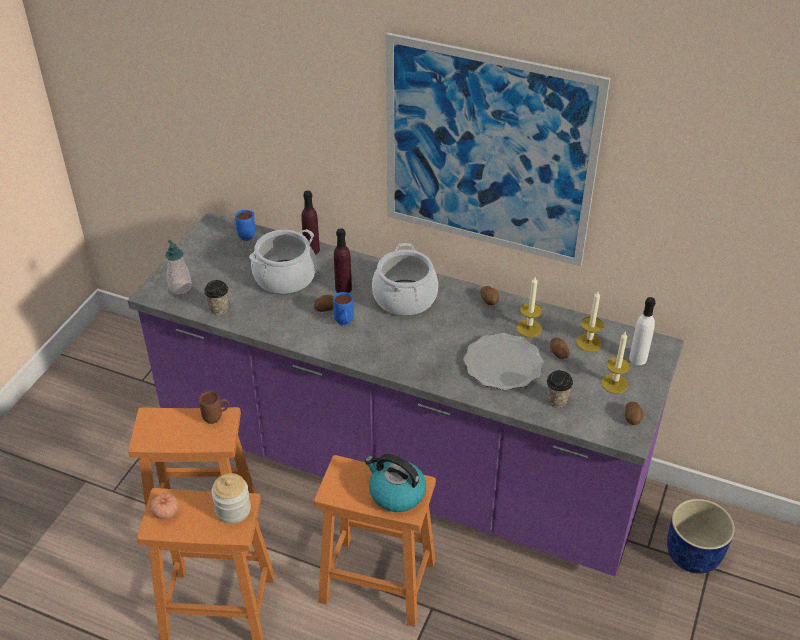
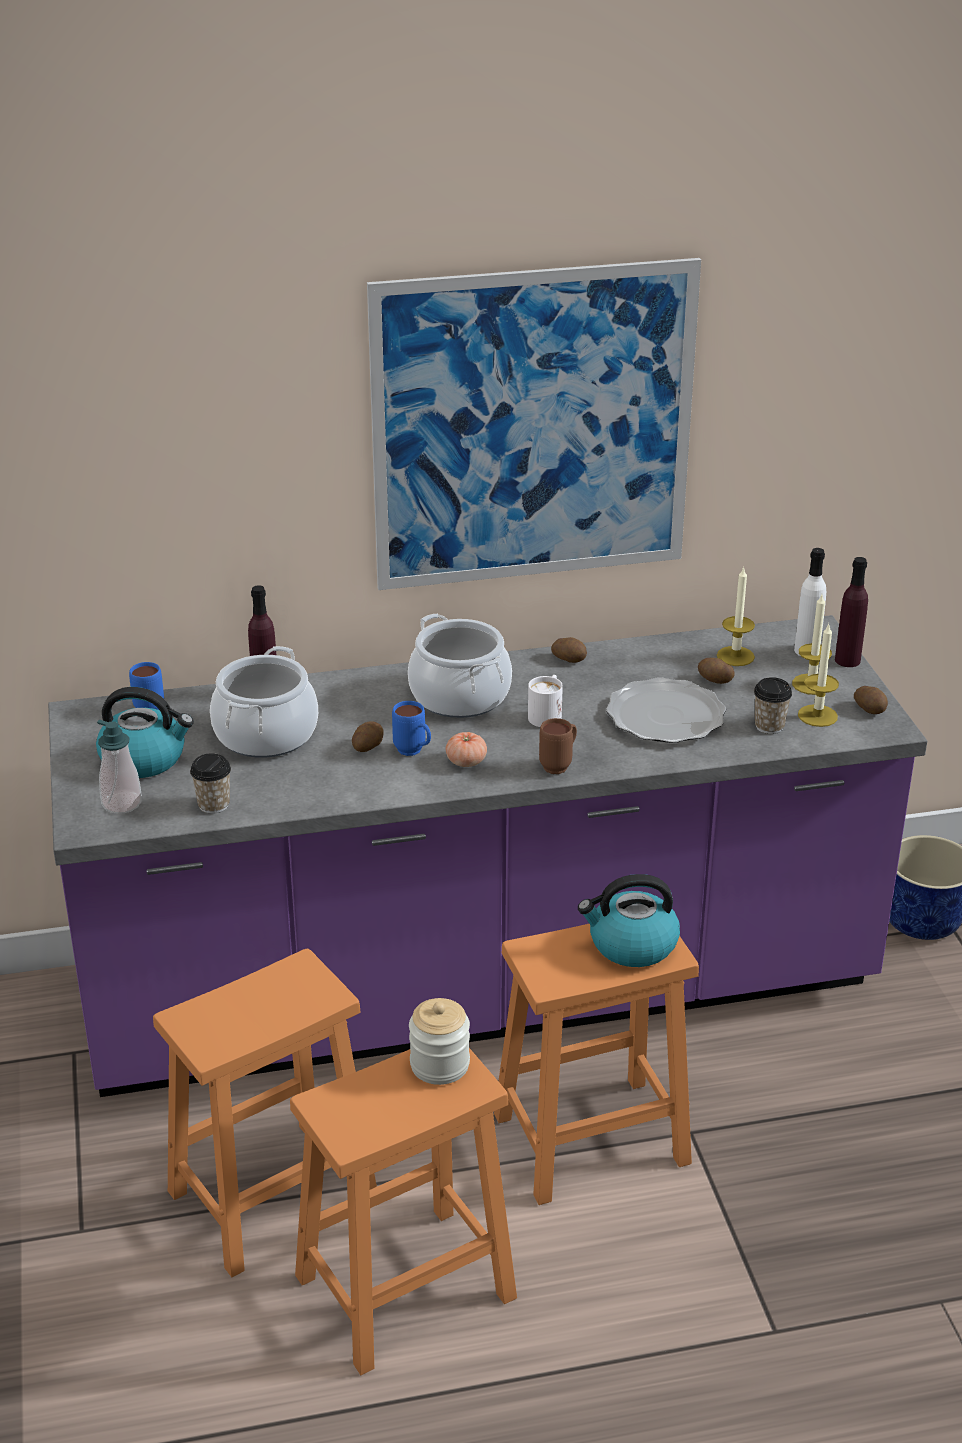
camera: 35 degrees left, 10 degrees down
tomato [150,493,179,519] -> tomato moved to [446,732,487,767]
brown mug [199,391,229,424] -> brown mug moved to [539,718,577,774]
purple bottle [334,228,352,293] -> purple bottle moved to [835,557,868,667]
candle [517,277,542,337] -> candle moved to [798,624,839,727]
none -> kettle [96,687,194,778]
none -> white mug [528,675,563,727]

